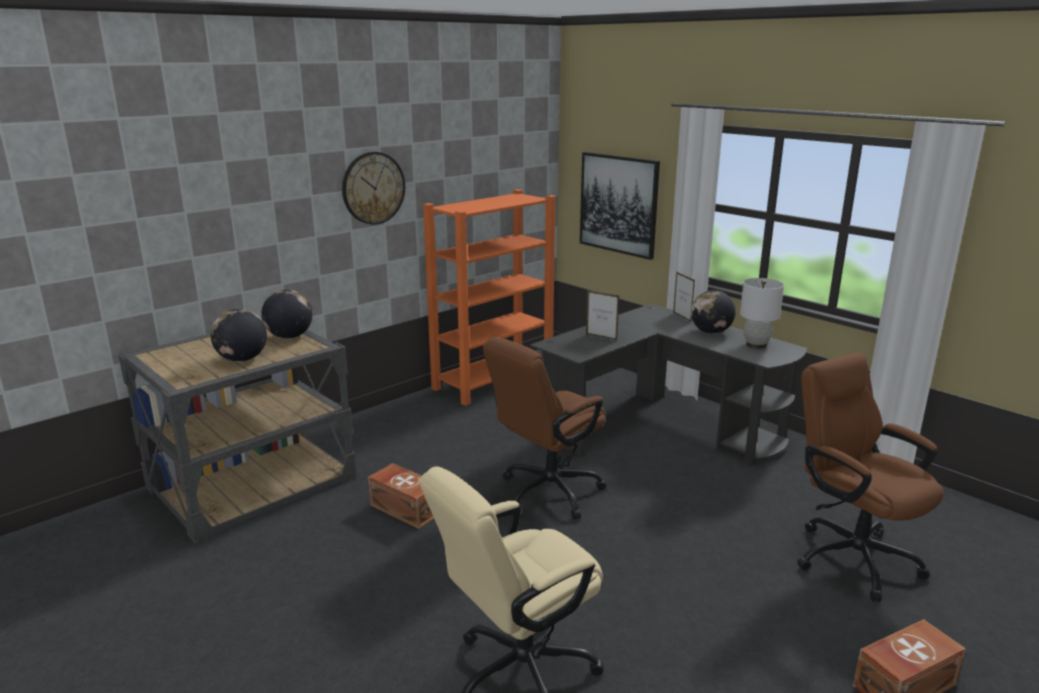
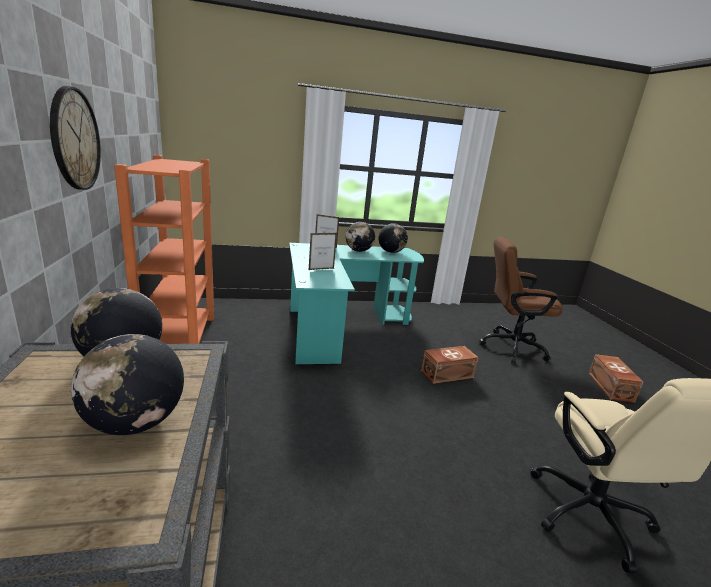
camera: 60 degrees left, 0 degrees up
brown storage box [368,463,434,529] -> brown storage box moved to [421,346,479,384]
brown office chair [483,337,606,520] -> none
black desk [530,304,807,464] -> turquoise desk [289,243,424,364]
picture [580,152,660,260] -> none
white table lamp [740,278,784,349] -> globe [378,223,408,253]

